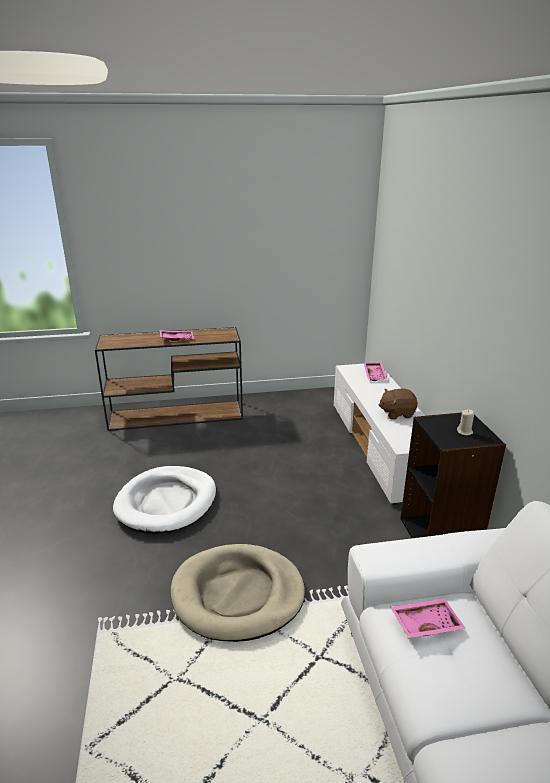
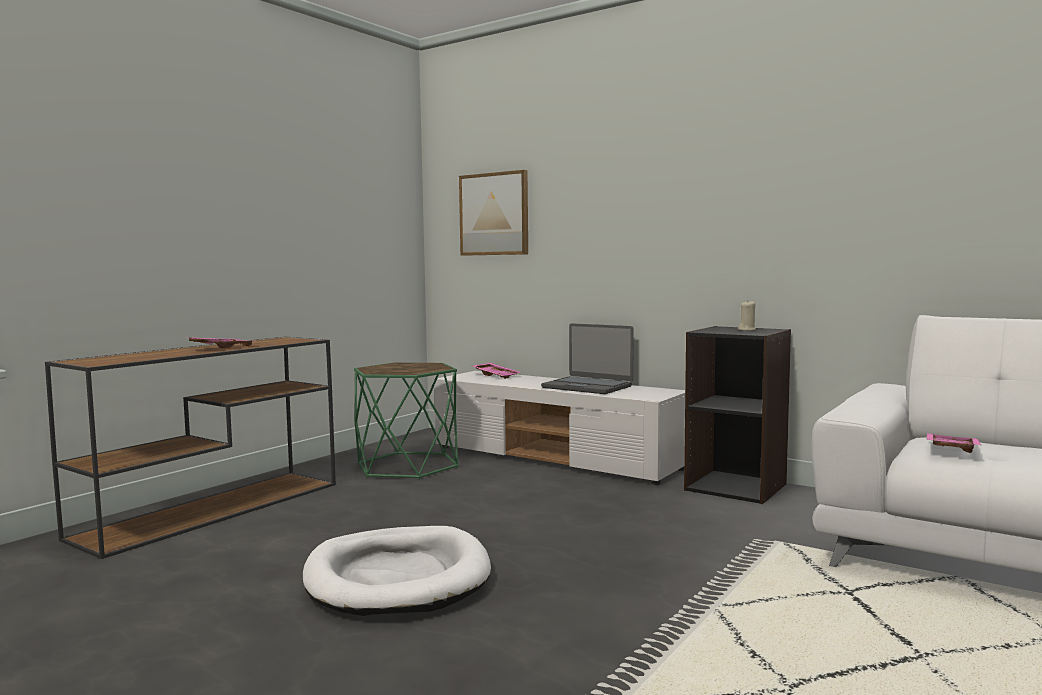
camera: 45 degrees left, 20 degrees down
beige dog bed [171,544,305,642] -> none
brown plush toy [379,389,418,420] -> laptop [541,323,634,394]
none -> green side table [354,362,459,479]
none -> picture [459,170,528,256]

